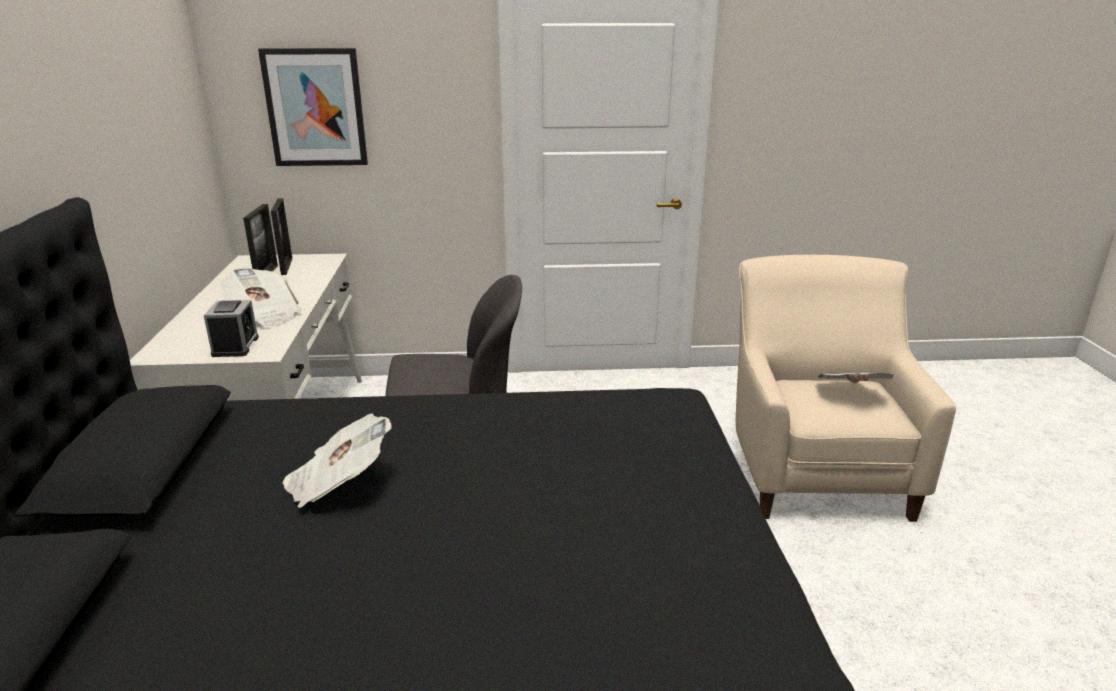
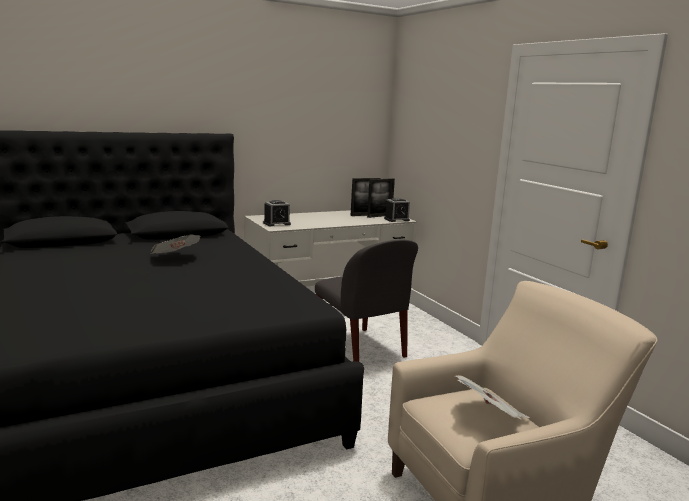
camera: 65 degrees right, 10 degrees down
newspaper [220,267,302,329] -> none
picture [258,48,368,166] -> none
none -> alarm clock [384,198,410,222]

